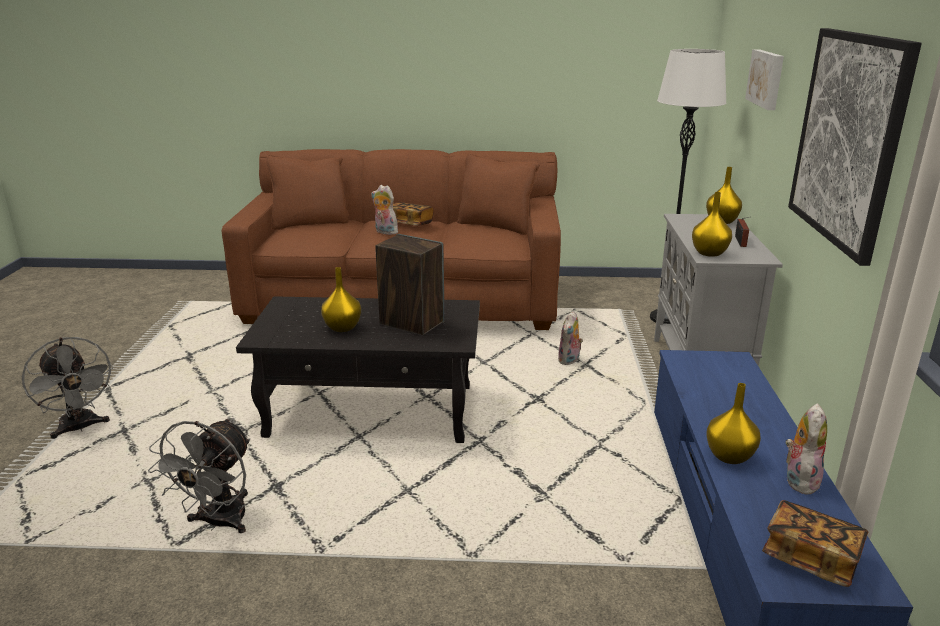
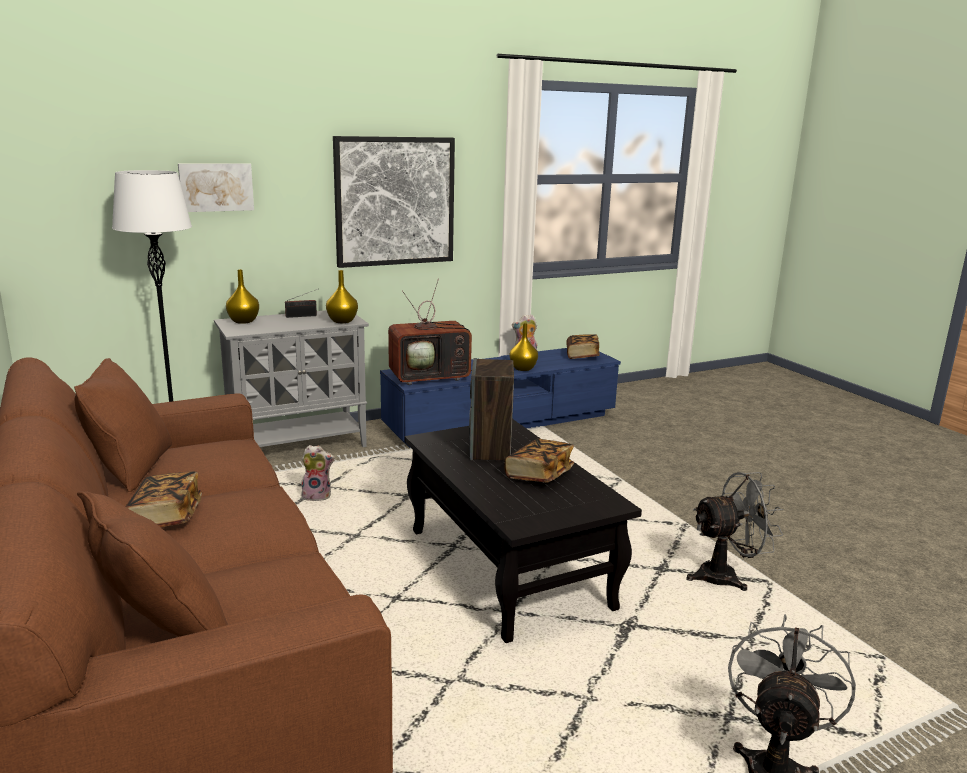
camera: 120 degrees left, 5 degrees down
yellow vase [321,267,361,332] -> book [505,439,574,482]
plush toy [371,185,398,235] -> none
none -> television [388,279,472,385]

